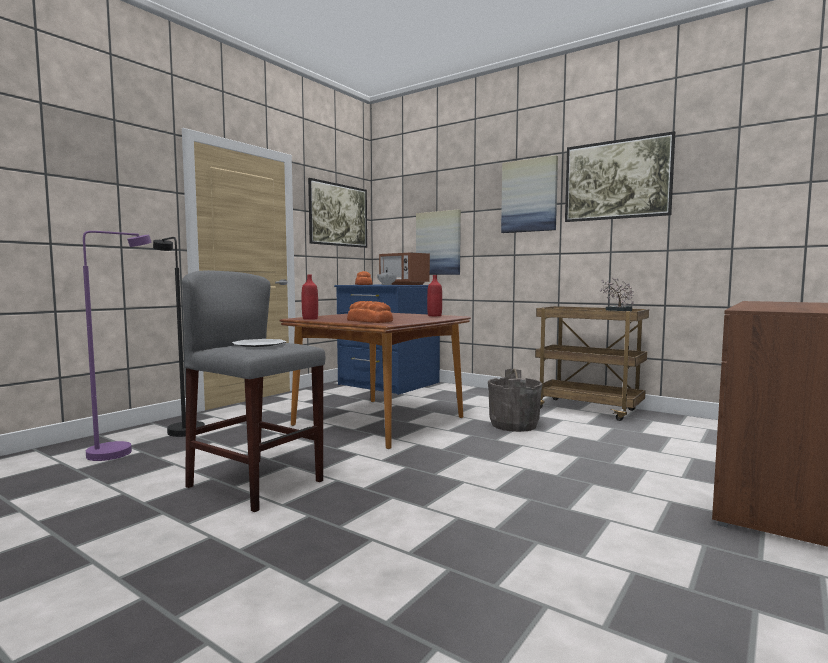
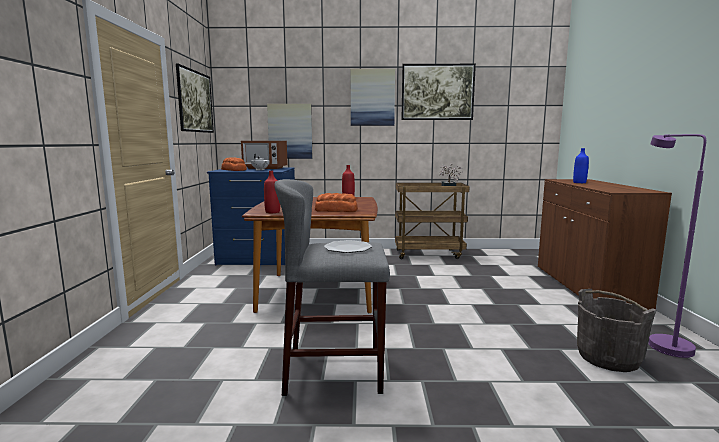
camera: 35 degrees left, 5 degrees up
purple floor lamp [83,231,152,461] -> purple floor lamp moved to [648,134,706,358]
black floor lamp [153,237,205,437] -> none
grey bucket [488,369,543,432] -> grey bucket moved to [577,289,657,372]
none -> blue bottle [573,148,589,183]

